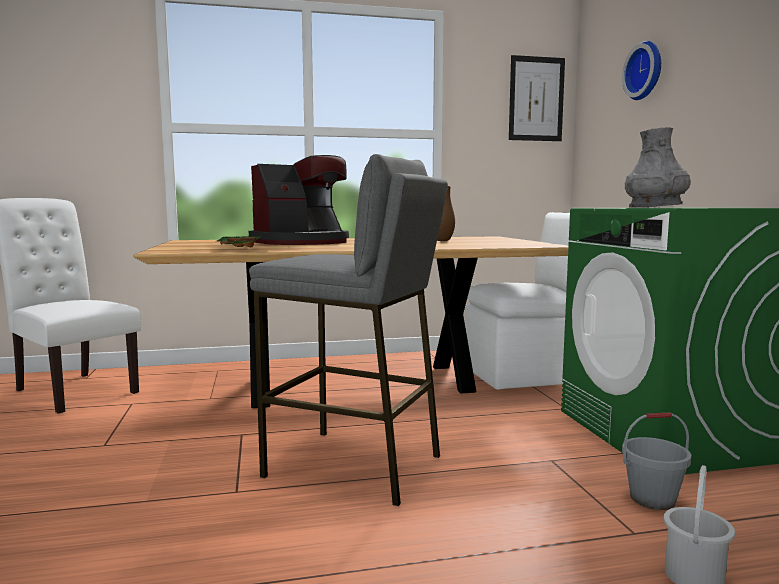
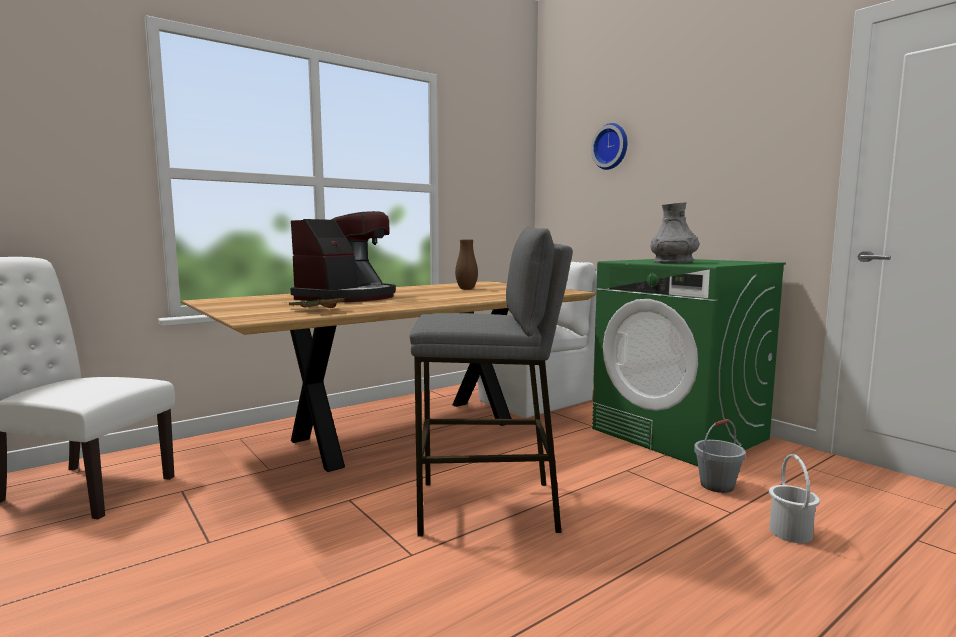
camera: 25 degrees left, 0 degrees up
picture [509,55,565,141] -> none

